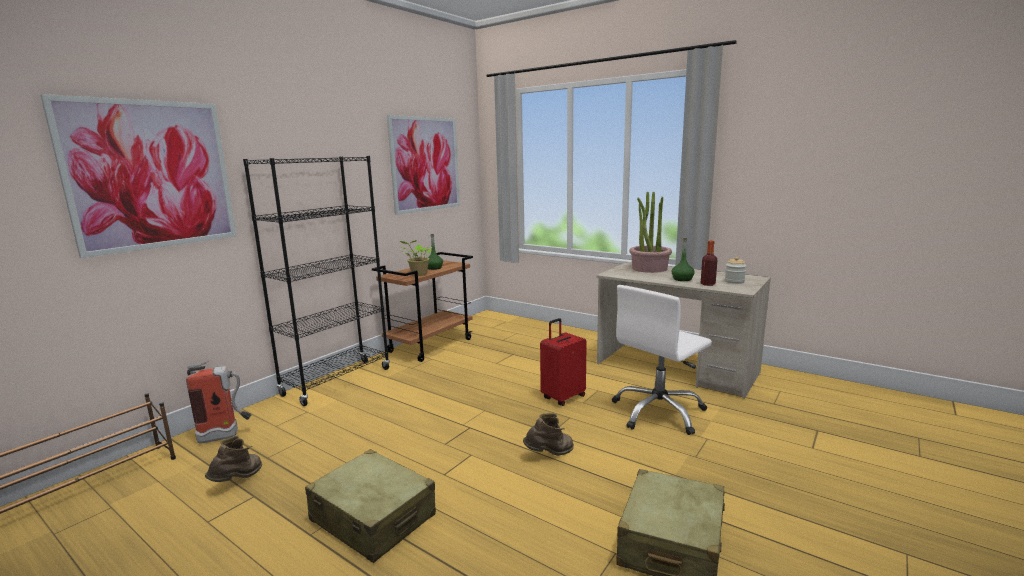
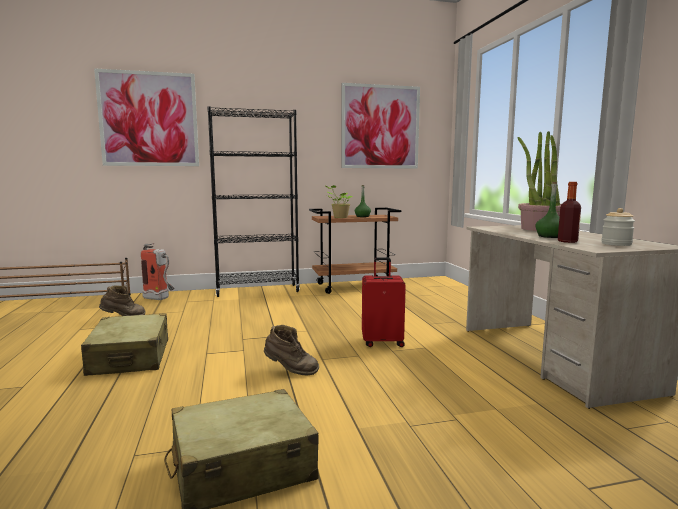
camera: 40 degrees right, 5 degrees down
white office chair [612,285,712,435] -> none

